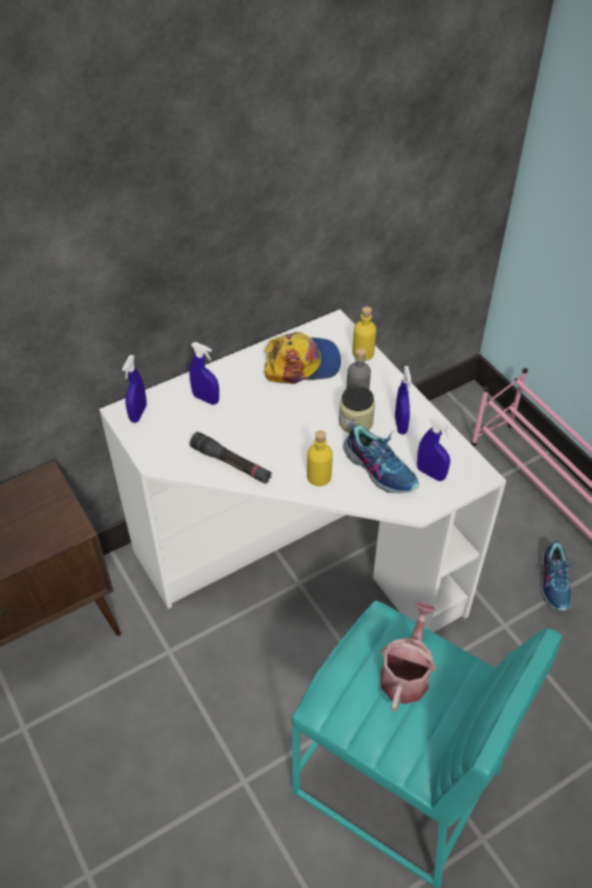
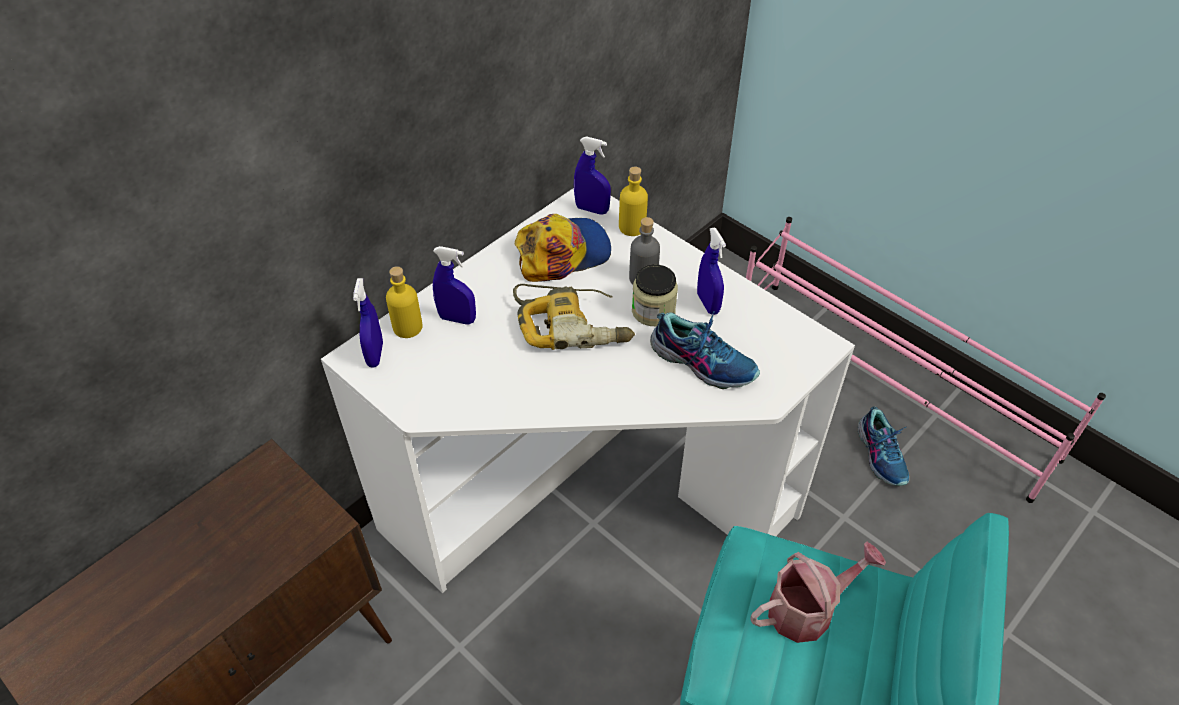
camera: 15 degrees left, 0 degrees up
black flashlight [190,432,272,484] -> none
yellow bottle [307,430,333,486] -> yellow bottle moved to [386,266,423,338]
watering can [381,602,436,712] -> watering can turned 60 degrees clockwise [750,542,886,643]
blue spray bottle [417,416,453,481] -> blue spray bottle moved to [574,136,611,215]
none -> power drill [513,284,635,350]

